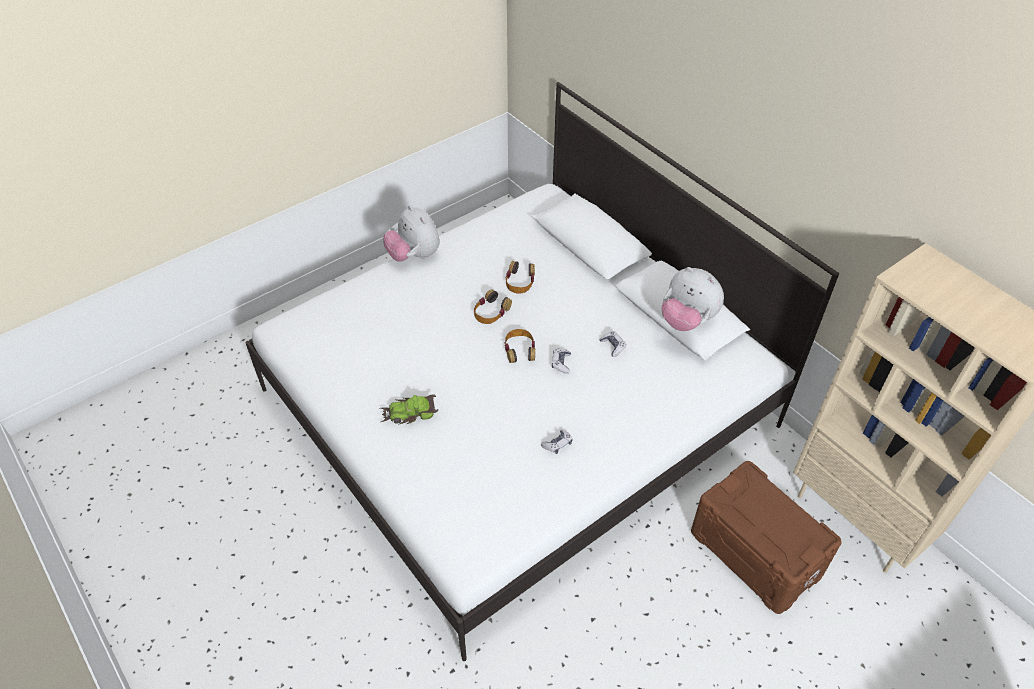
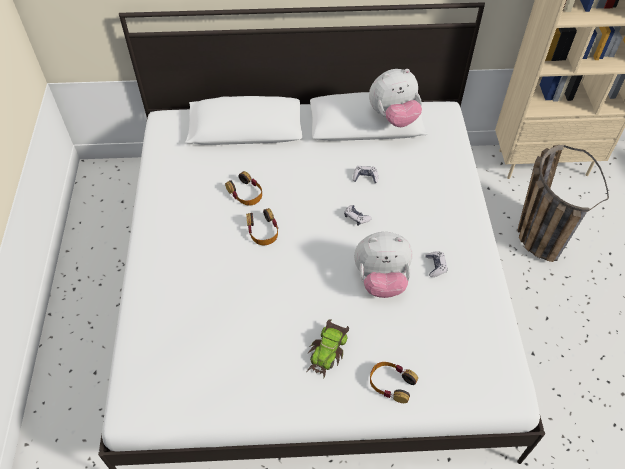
camera: 55 degrees left, 5 degrees up
plush toy [383,205,440,262] -> plush toy moved to [354,232,413,298]
headphones [504,329,535,363] -> headphones moved to [370,362,418,403]
brown storage box [691,461,842,614] -> basket [518,145,609,262]

